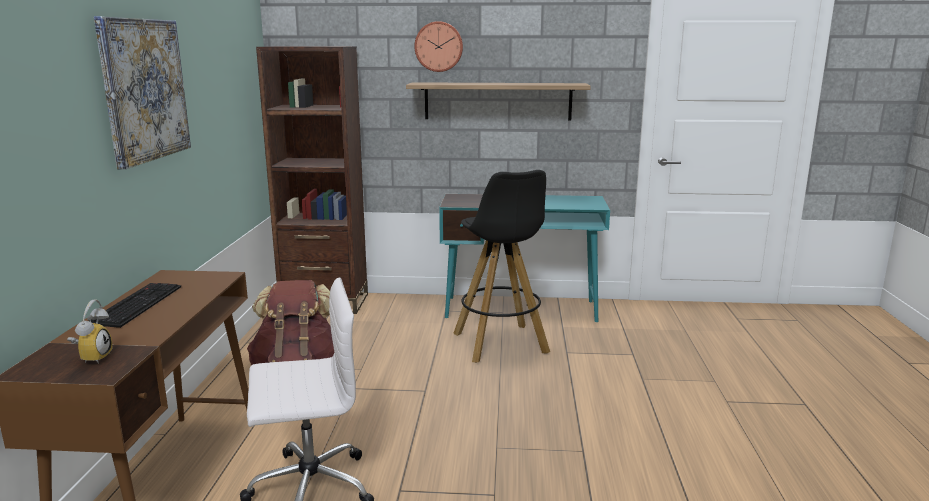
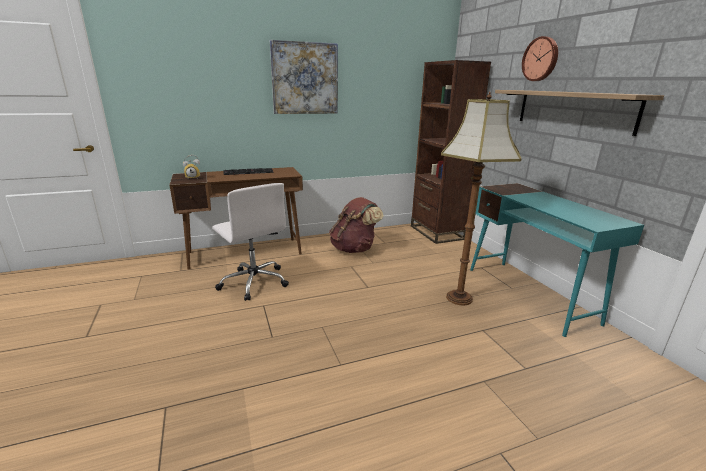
camera: 65 degrees right, 5 degrees up
black stool [453,170,550,363] -> floor lamp [441,92,521,306]

